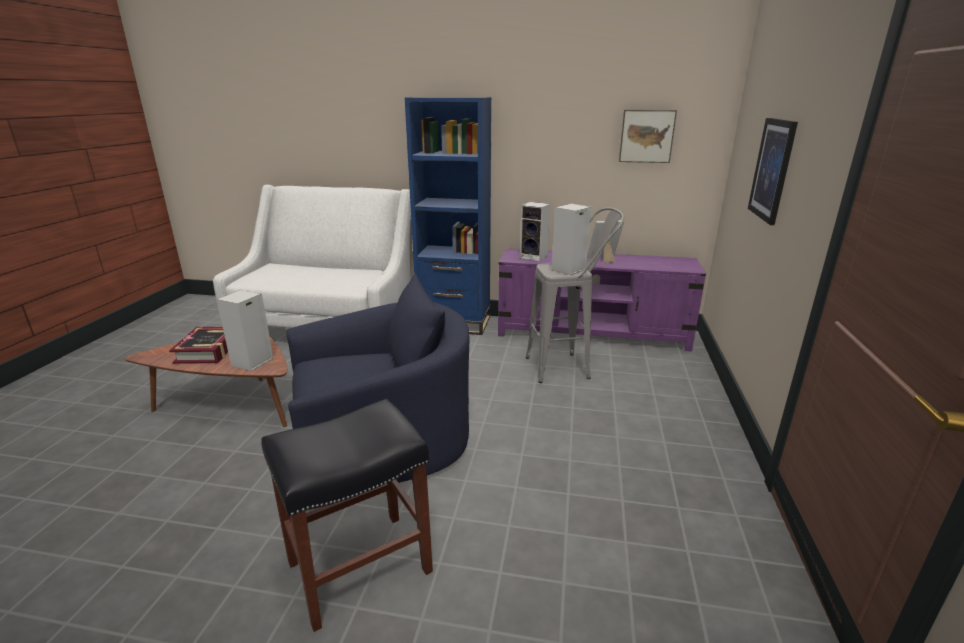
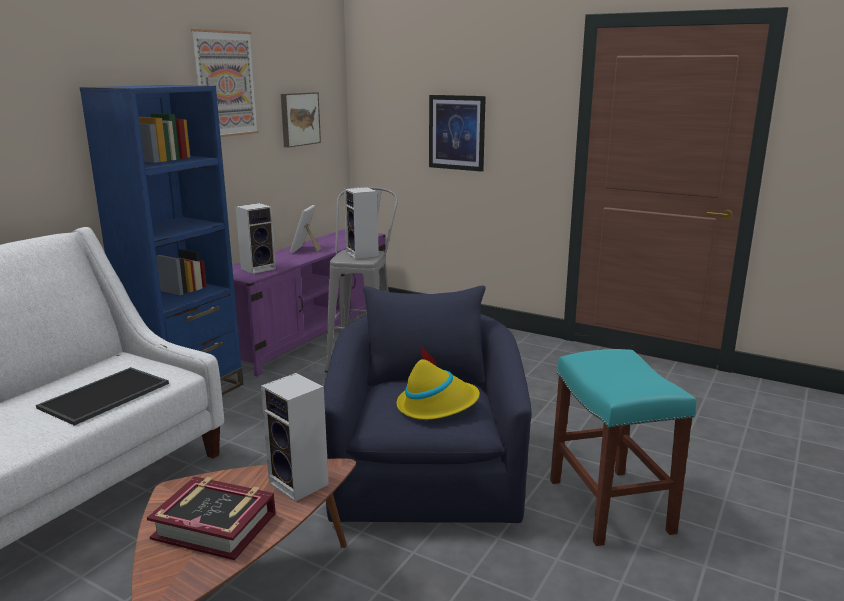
camera: 70 degrees left, 5 degrees down
black stool [261,399,433,632] -> turquoise stool [550,349,696,546]
none -> tray [36,367,169,426]
none -> picture [191,29,259,137]
none -> yellow hat [397,345,480,420]

